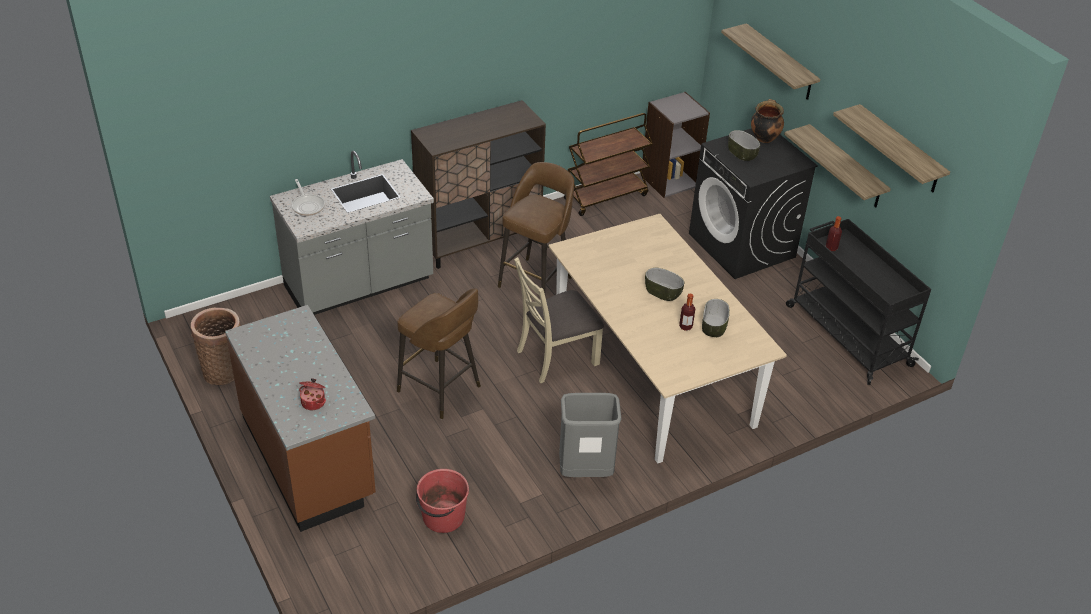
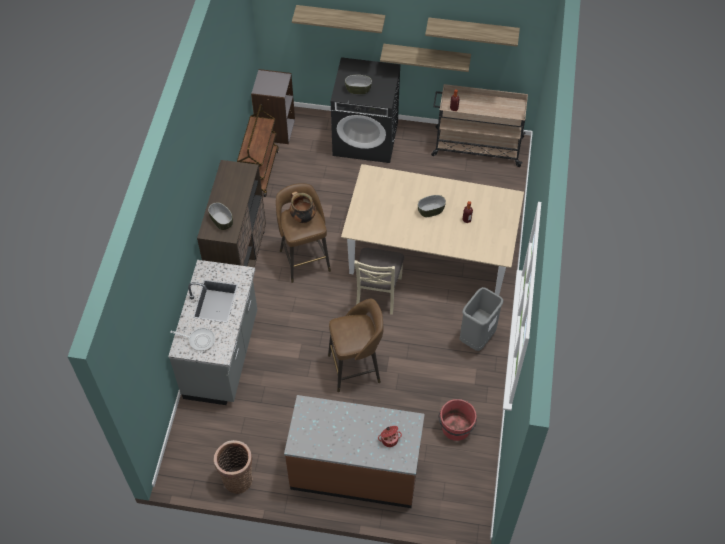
camera: 50 degrees left, 15 degrees up
bowl [702,299,730,337] -> bowl moved to [208,202,233,230]
cooking pot [751,99,784,143] -> cooking pot moved to [290,191,316,223]
black cart [786,219,931,385] -> beige cart [431,84,528,167]

